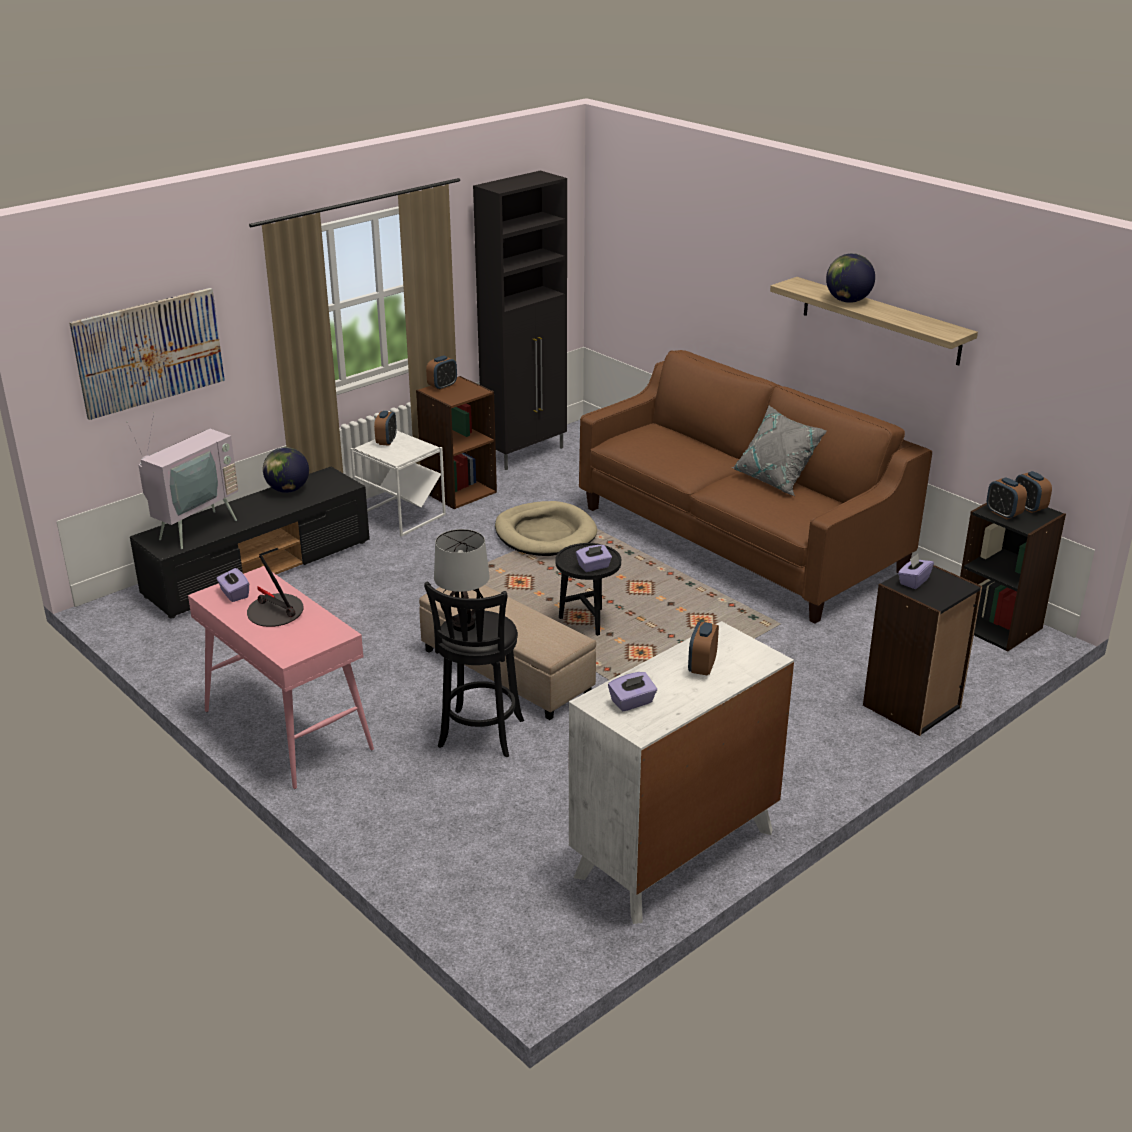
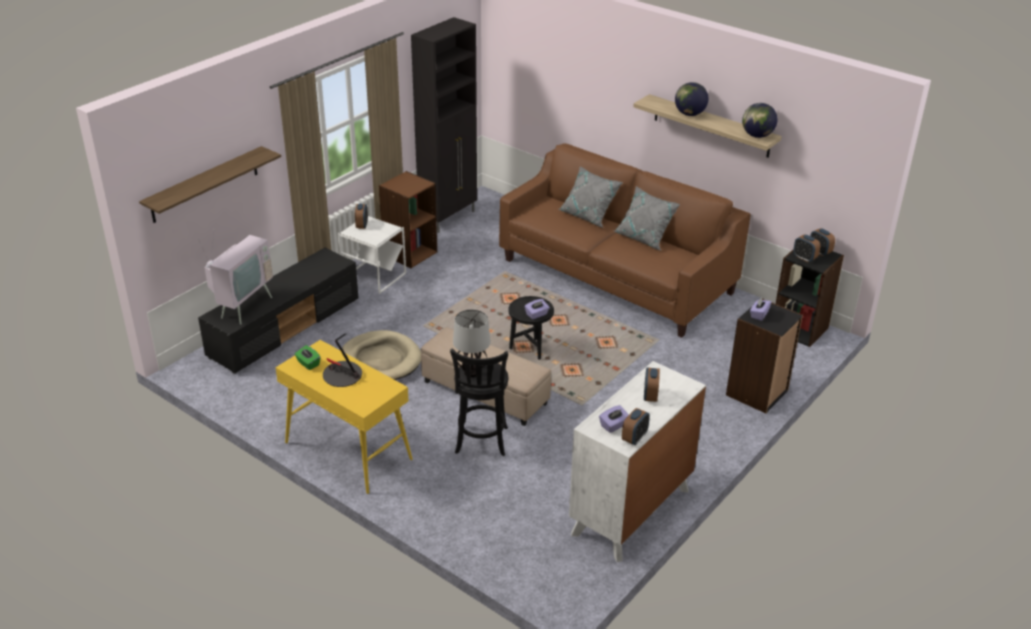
camera: 10 degrees left, 5 degrees up
picture [69,288,225,420] -> shelf [139,146,281,223]
pink console table [188,566,374,789] -> yellow console table [275,340,413,494]
purple tissue box [216,568,249,602] -> green tissue box [295,345,320,370]
globe [263,447,309,493] -> globe moved to [742,103,777,138]
alarm clock [426,356,457,390] -> alarm clock moved to [622,408,650,445]
beige dog bed [495,501,597,556] -> beige dog bed moved to [342,330,421,380]
none -> grey pillow [559,167,623,228]

